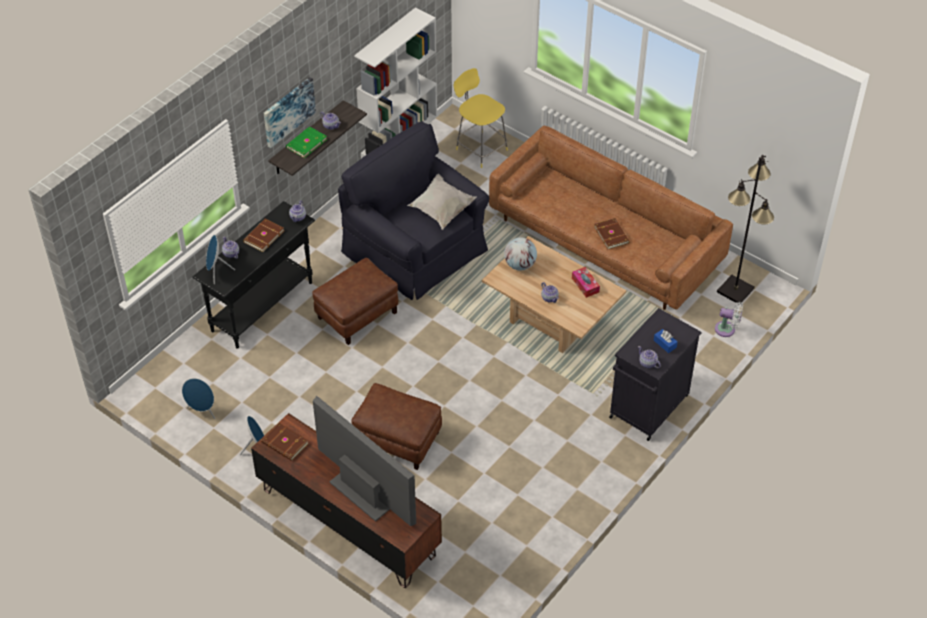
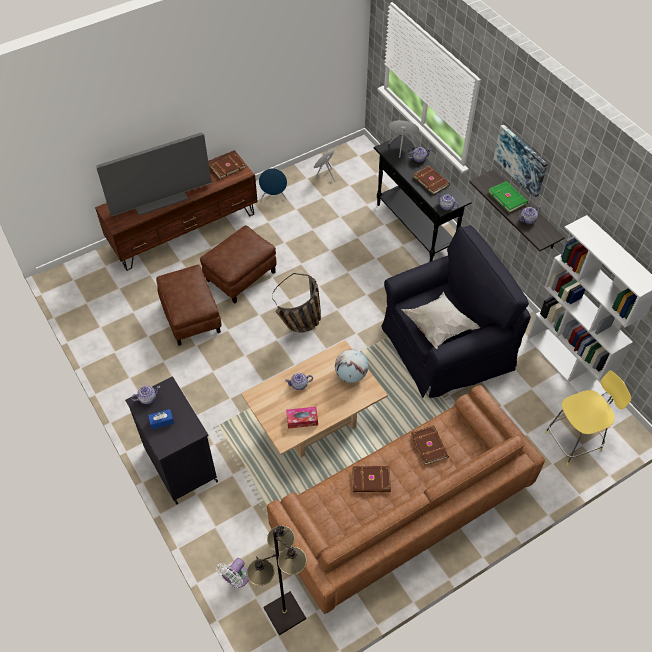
camera: 110 degrees right, 5 degrees up
brown ottoman [312,258,398,345] -> brown ottoman moved to [156,265,221,346]
none -> basket [272,273,321,332]
none -> brown book [411,425,449,465]

